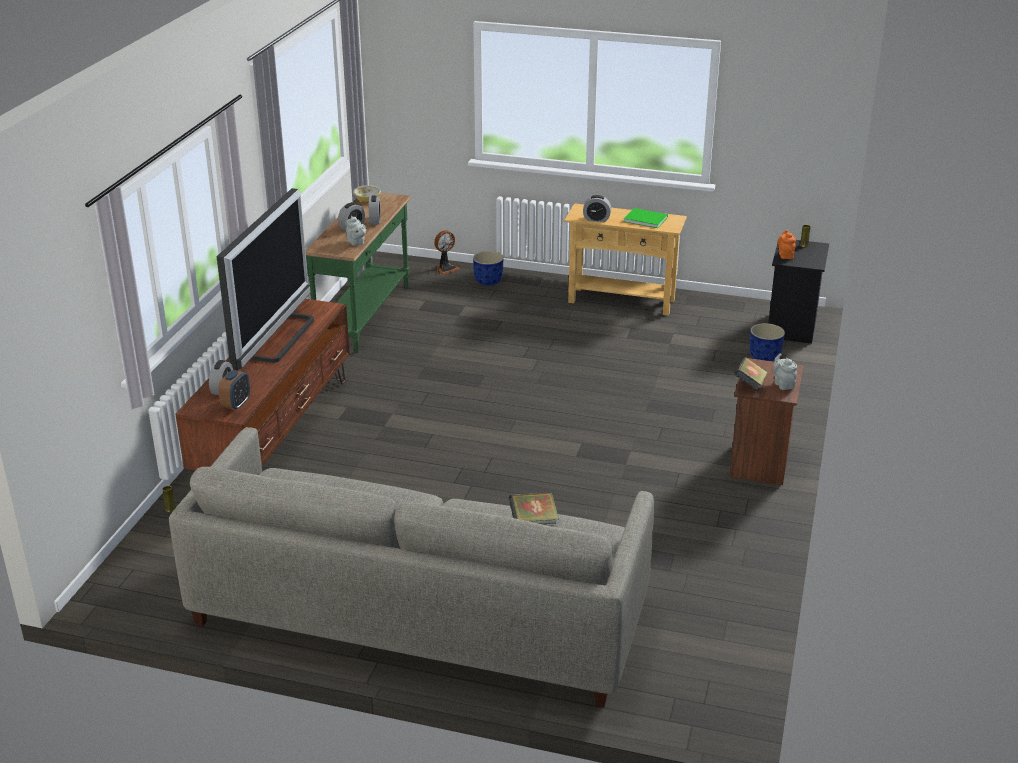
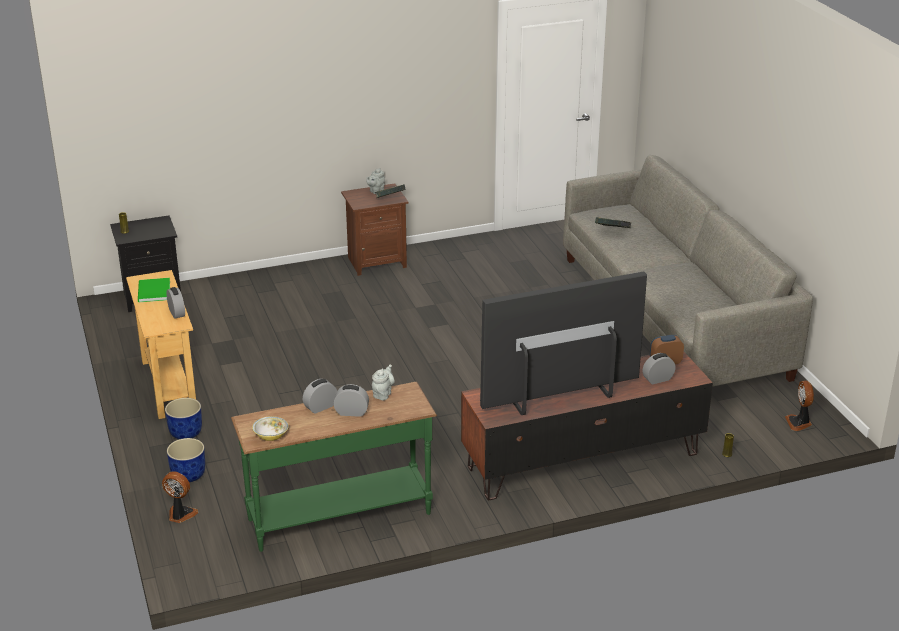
camera: 125 degrees left, 0 degrees up
blue planter [750,323,785,361] -> blue planter moved to [165,398,202,439]
orange teapot [777,229,796,259] -> none
none -> fan [785,380,814,431]

